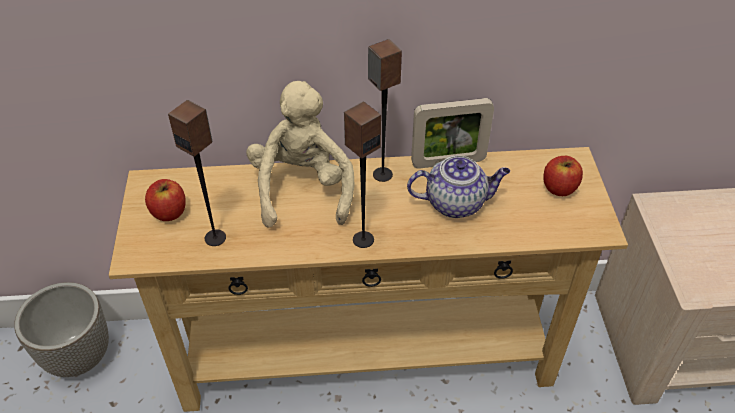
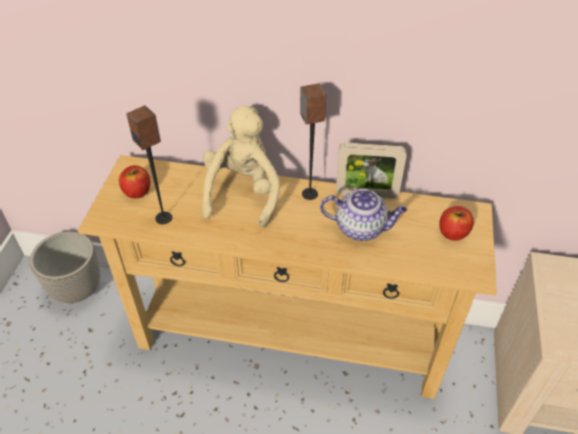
camera: 15 degrees right, 0 degrees up
speaker [344,102,381,248] -> none

